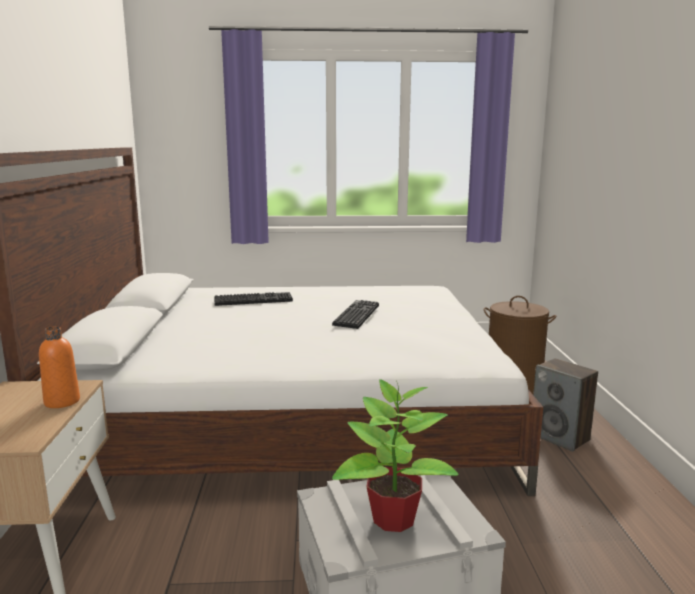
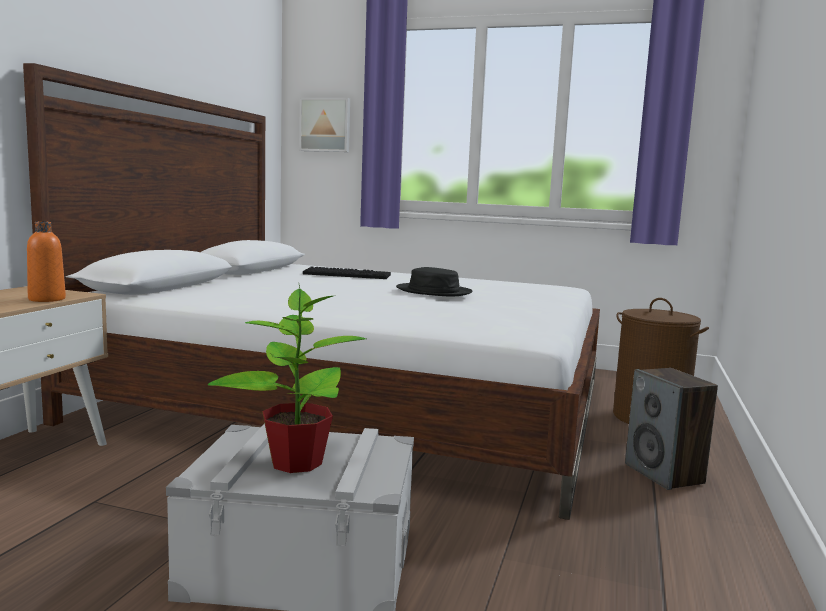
camera: 20 degrees right, 5 degrees down
keyboard [332,300,379,329] -> black hat [396,267,473,296]
none -> picture [299,98,350,152]

